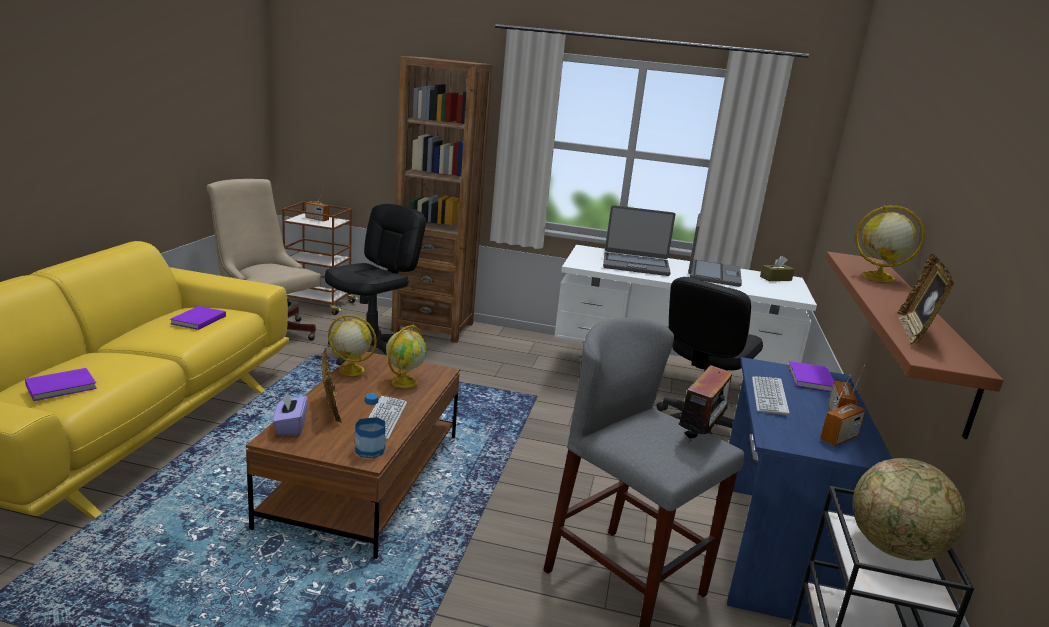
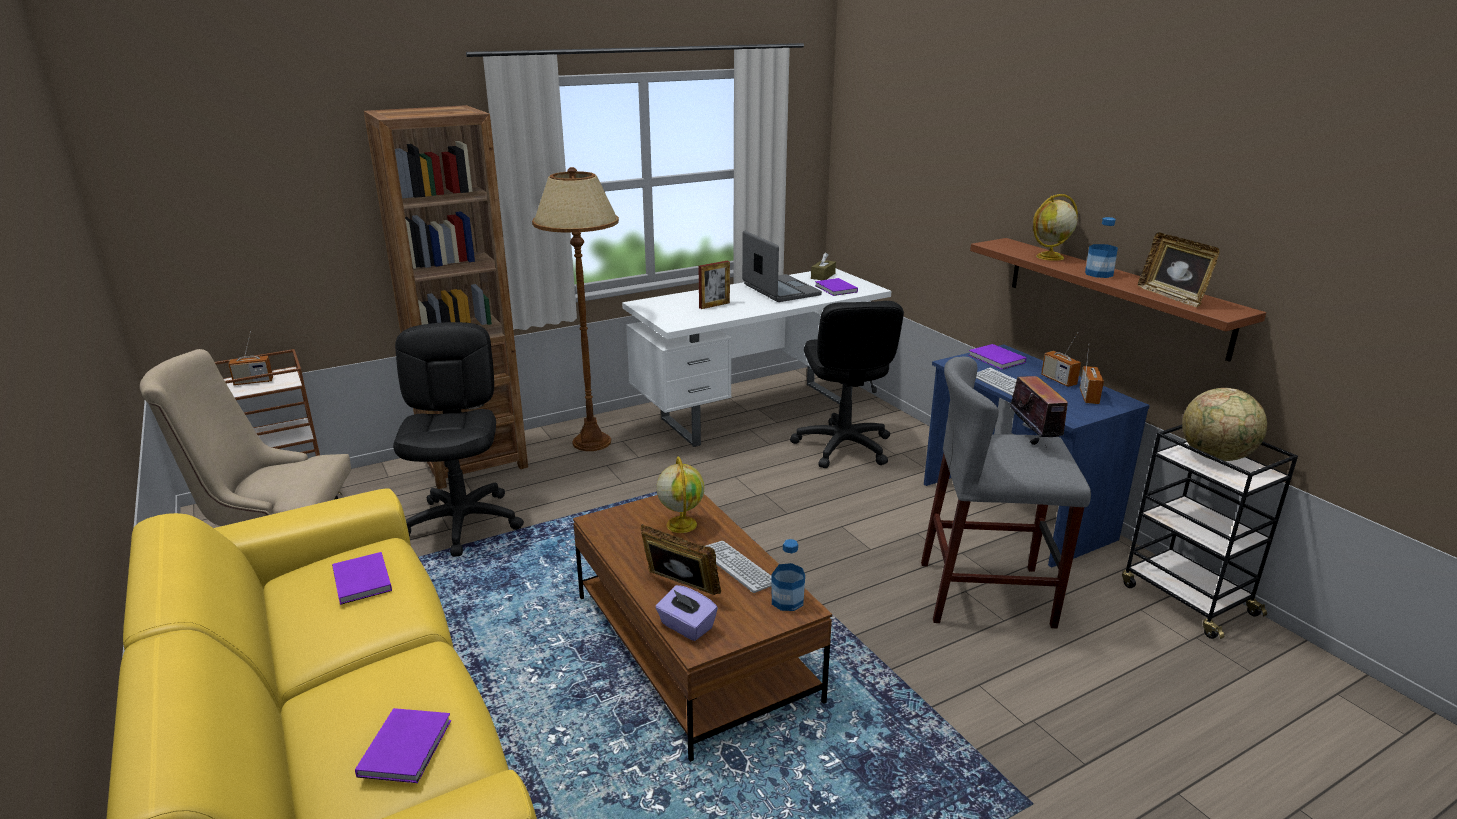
camera: 40 degrees left, 5 degrees up
globe [328,315,377,376] -> none
laptop [603,205,675,276] -> picture frame [698,261,730,309]
none -> brown floor lamp [532,167,619,451]
none -> purple book [815,278,858,296]
none -> bottle [1085,217,1118,278]

